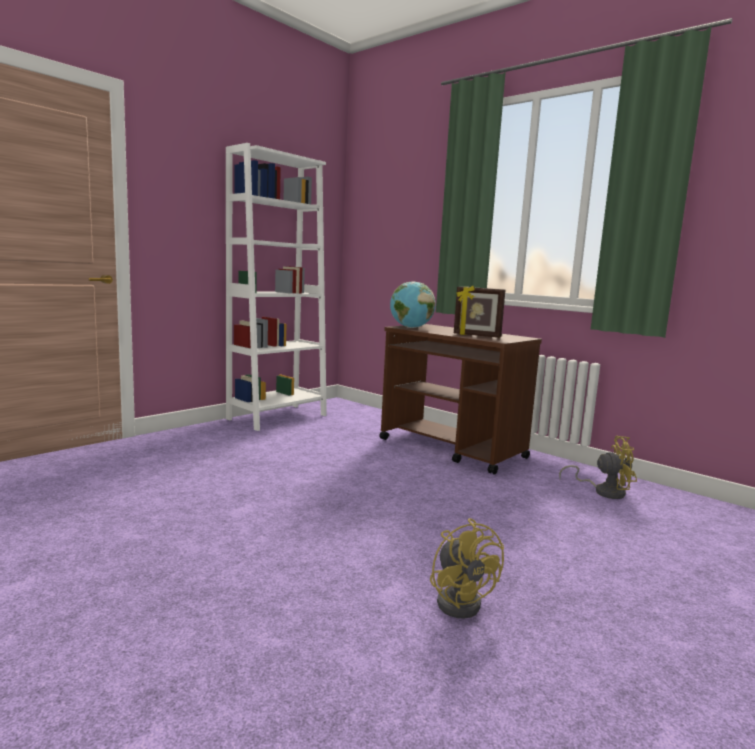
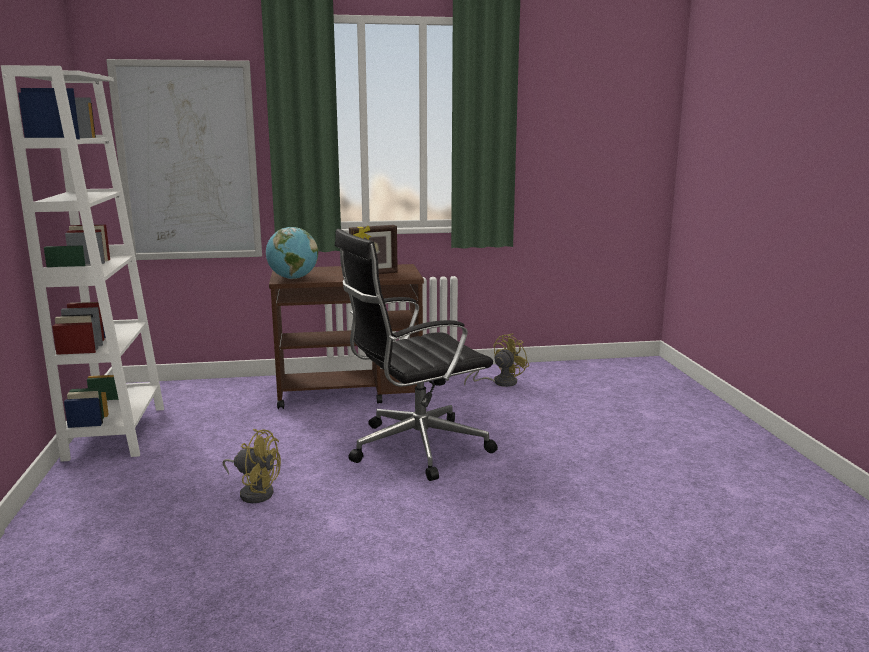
camera: 50 degrees left, 5 degrees up
yellow fan [430,518,504,619] -> yellow fan moved to [223,429,281,503]
none -> picture [106,59,262,260]
none -> black office chair [335,229,498,481]

